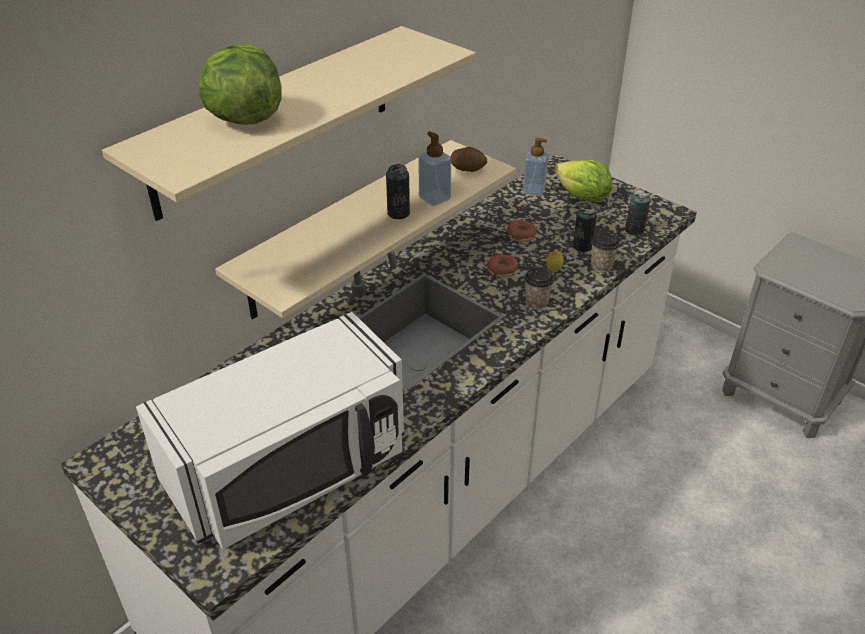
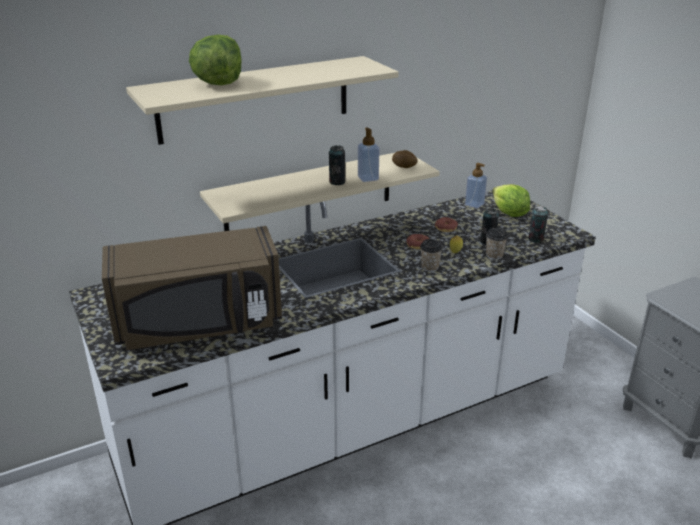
camera: 20 degrees right, 10 degrees down
white microwave [136,312,404,550] -> brown microwave [102,226,282,350]

